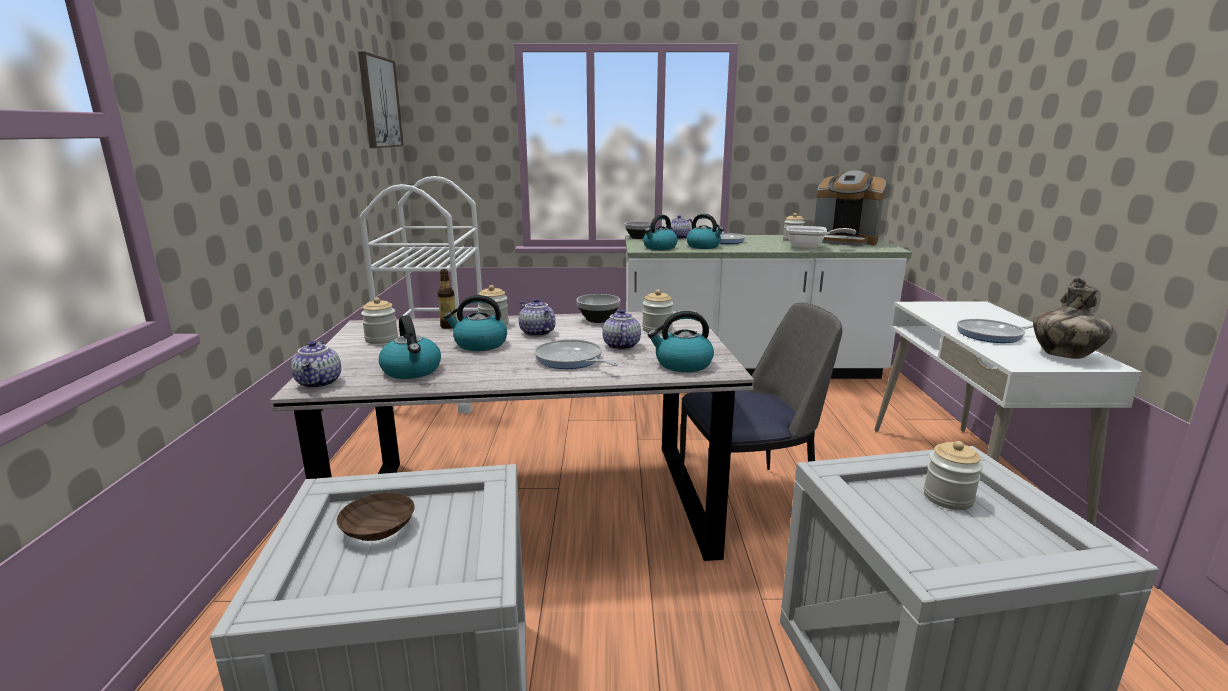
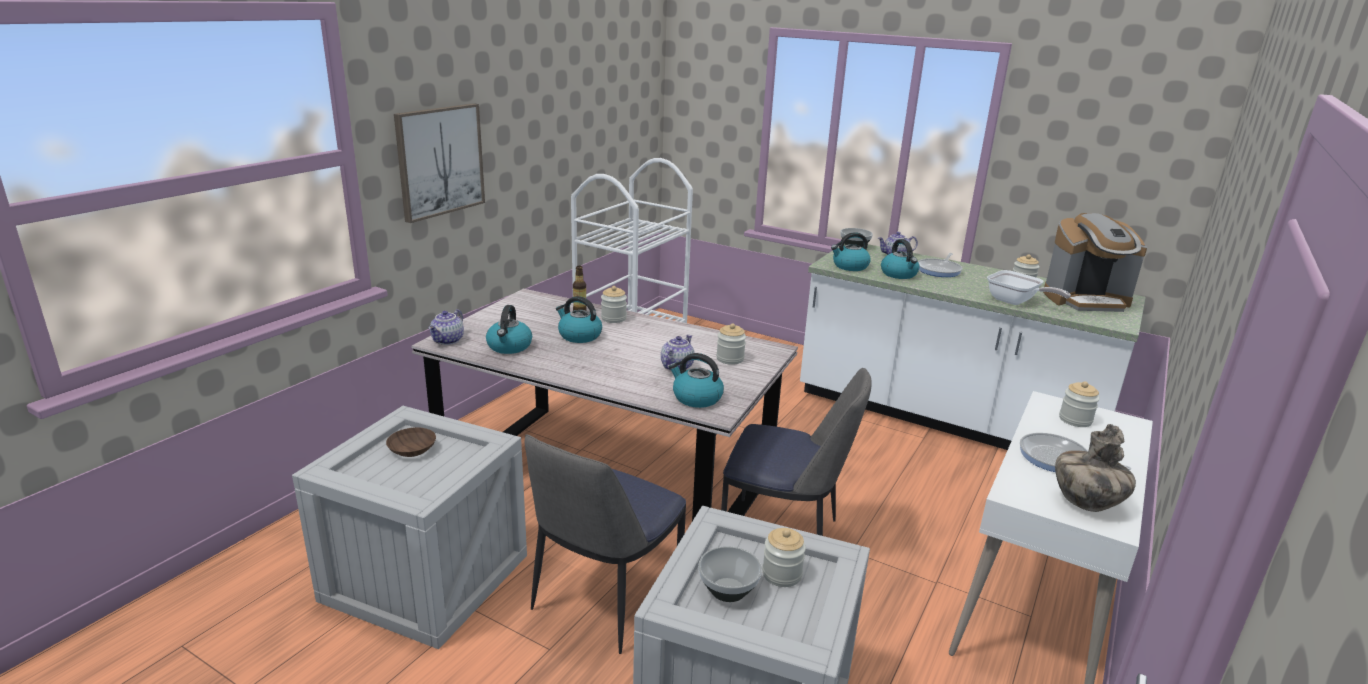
camera: 30 degrees right, 5 degrees up
picture [358,51,404,148] -> picture moved to [394,103,485,223]
jar [361,297,398,344] -> jar moved to [1059,381,1100,427]
teapot [519,298,555,337] -> none
frying pan [534,339,618,369] -> none
bowl [576,294,620,323] -> bowl moved to [699,546,762,602]
coffee machine [814,171,886,246] -> coffee machine turned 60 degrees counterclockwise [1043,213,1147,312]
none -> chair [525,434,686,654]

